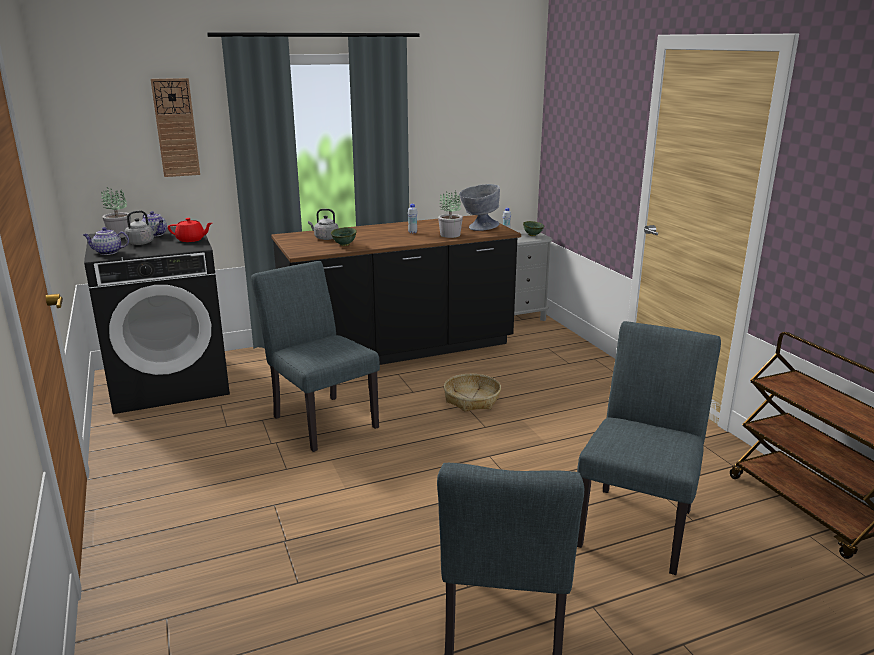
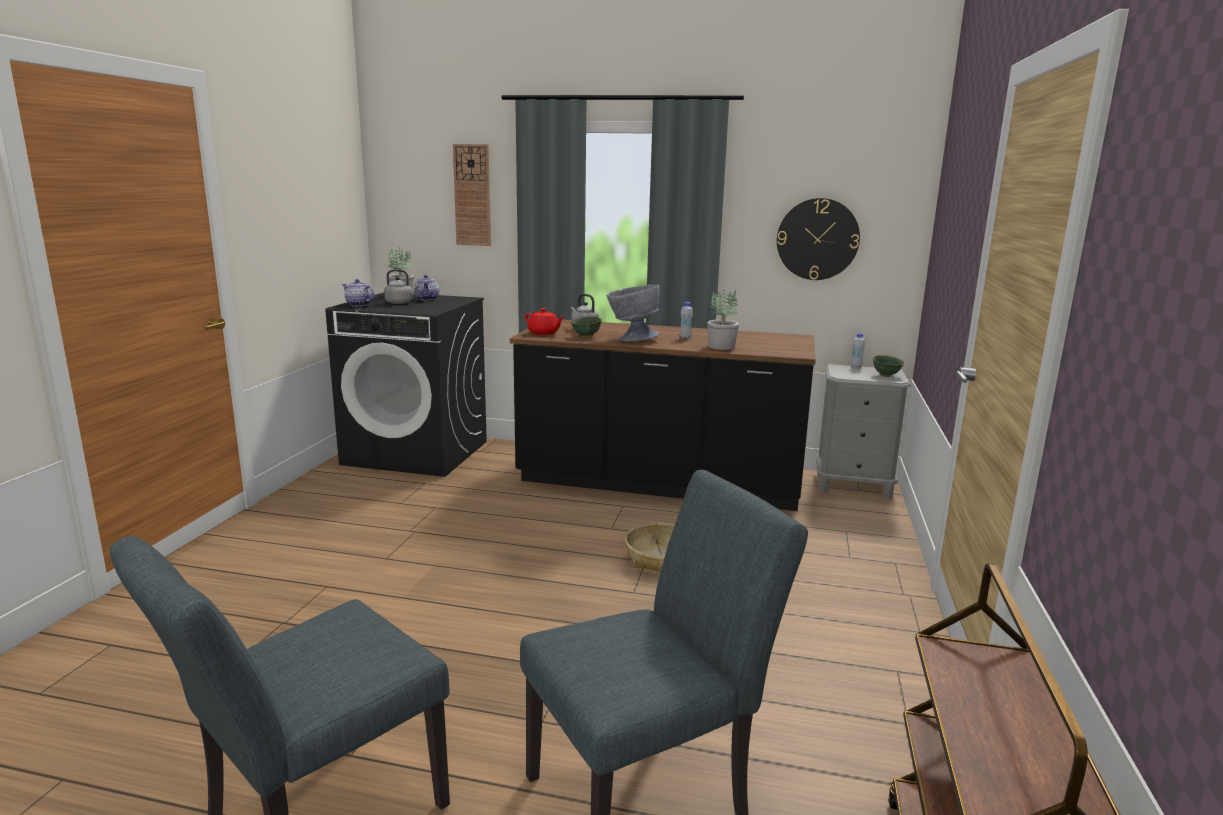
camera: 35 degrees right, 5 degrees down
red teapot [168,218,212,242] -> red teapot moved to [525,308,564,335]
grey chair [251,261,380,452] -> none
grey bowl [459,184,500,231] -> grey bowl moved to [606,285,660,341]
none -> wall clock [777,198,860,280]

